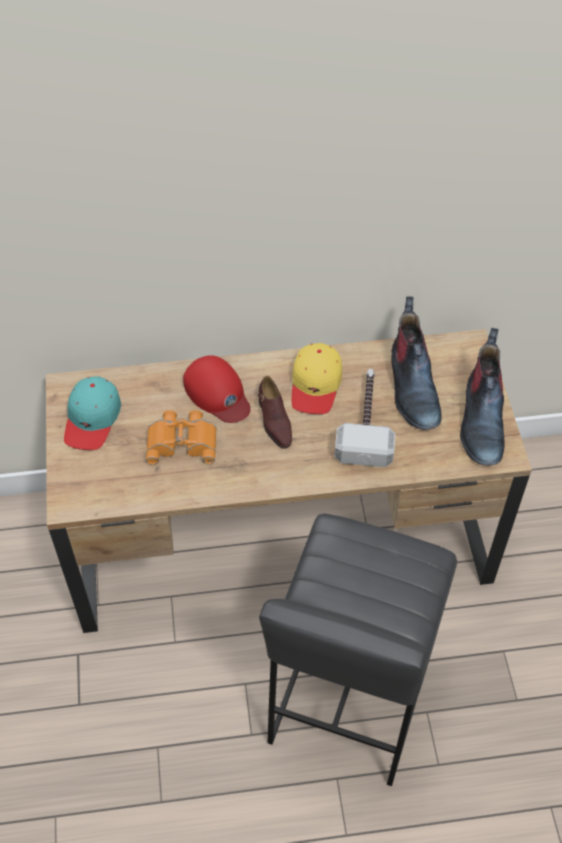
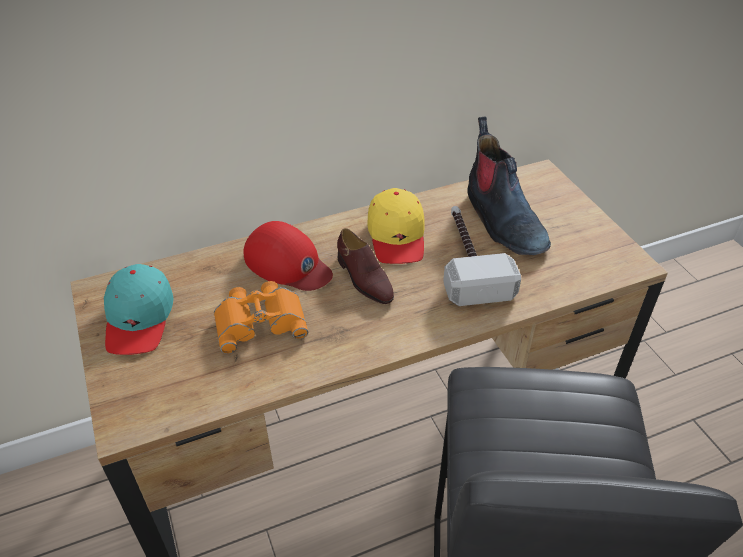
camera: 15 degrees left, 10 degrees down
boot [460,328,505,466] -> none

